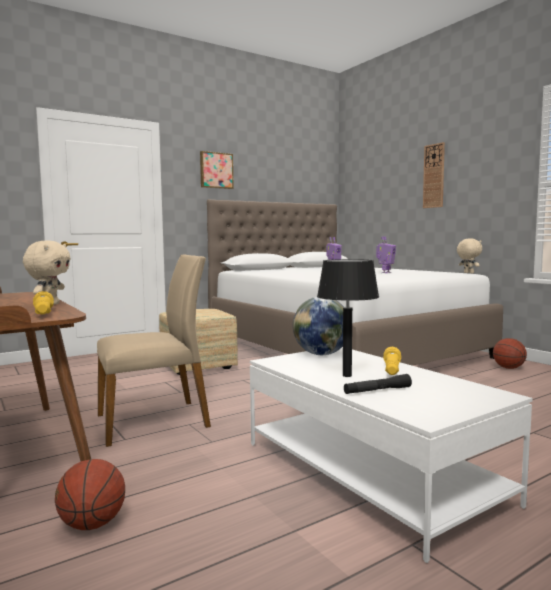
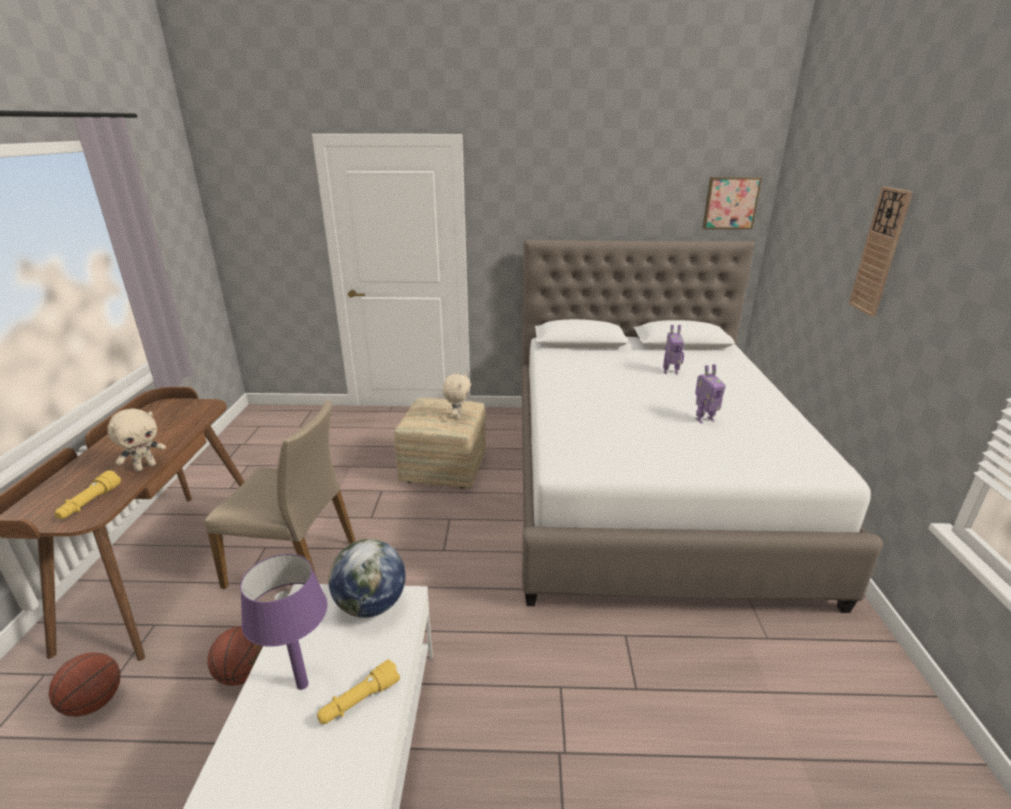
camera: 35 degrees right, 20 degrees up
picture [200,151,234,189] -> picture moved to [702,177,762,229]
black table lamp [317,259,379,377] -> purple table lamp [240,554,328,690]
black flashlight [344,374,412,394] -> none
beige plush toy [457,238,482,274] -> beige plush toy moved to [442,373,471,420]
basketball [493,338,527,369] -> basketball moved to [207,626,263,686]

